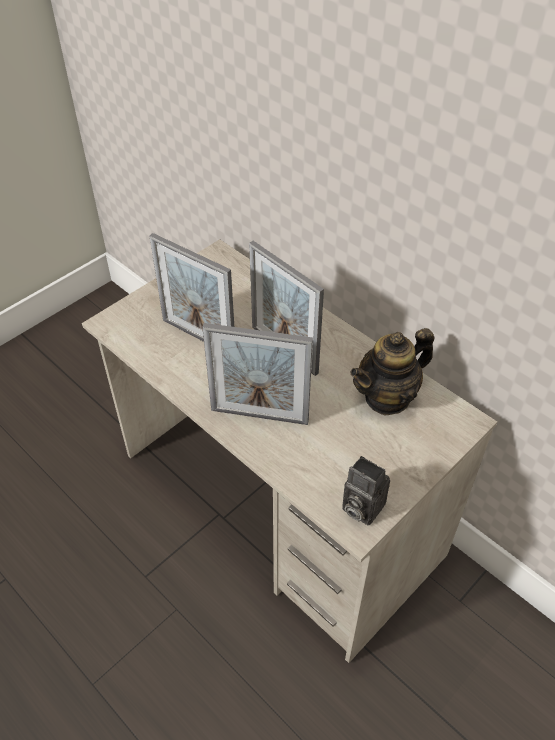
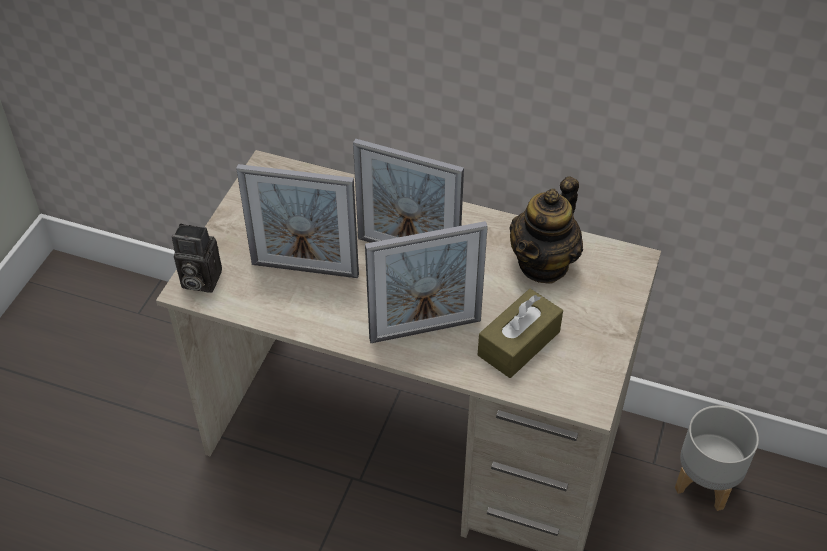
camera: 25 degrees left, 0 degrees up
camera [342,456,390,526] -> camera moved to [172,223,222,293]
none -> brown tissue box [478,289,563,378]
none -> grey planter [675,405,759,511]

